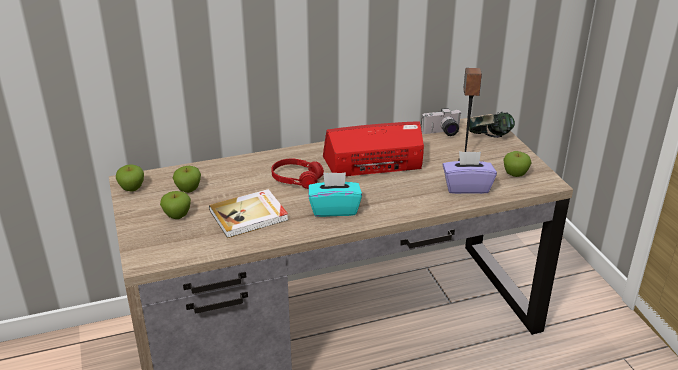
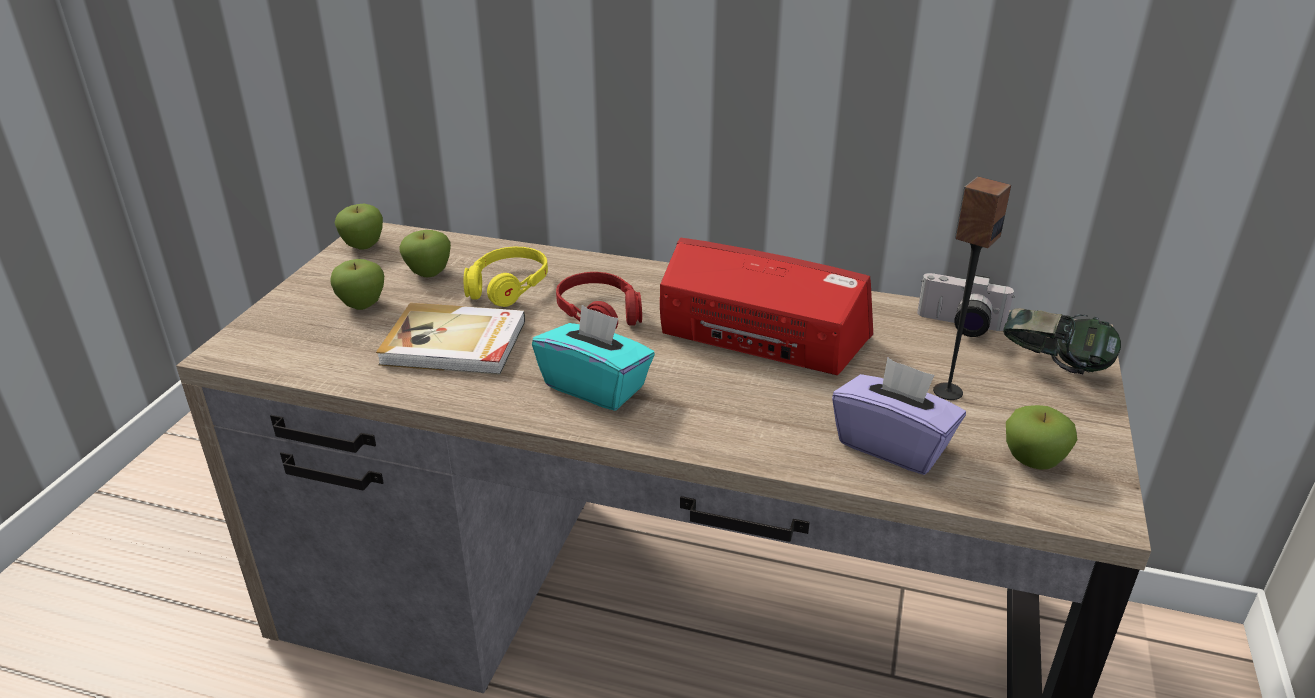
camera: 35 degrees right, 0 degrees up
none -> yellow headphones [464,247,548,307]

